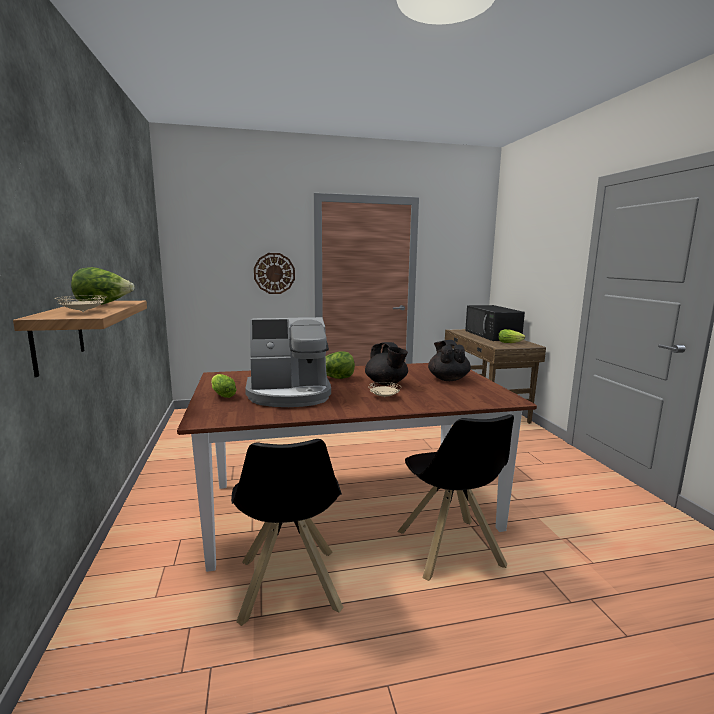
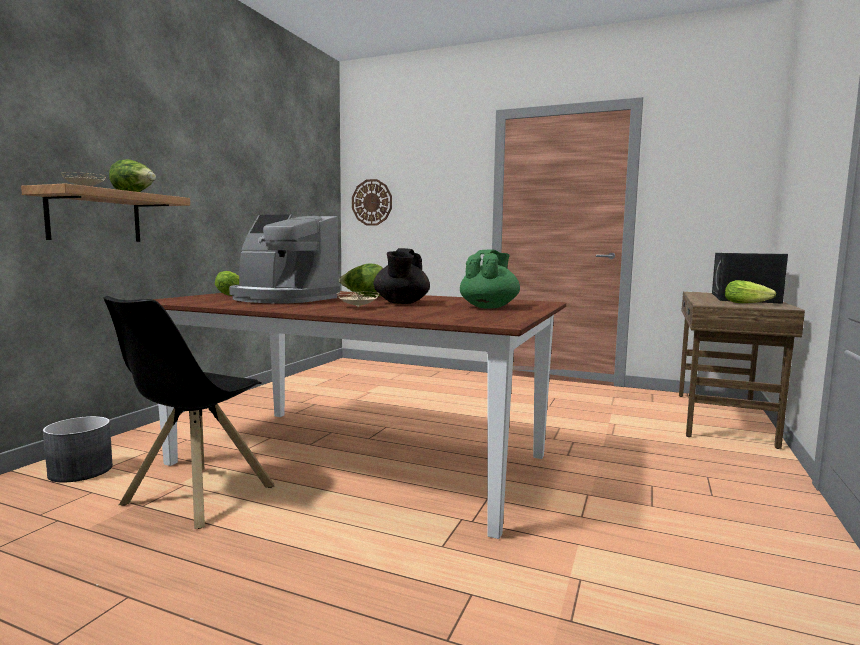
camera: 35 degrees right, 5 degrees down
wall clock [254,253,295,294] -> wall clock moved to [352,179,392,226]
black chair [397,414,514,581] -> none
black teapot [428,340,471,381] -> green teapot [460,250,520,308]
none -> grey planter [43,416,113,482]

